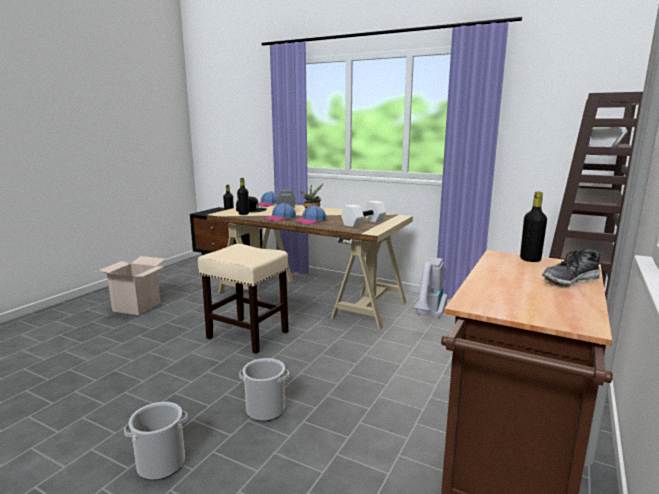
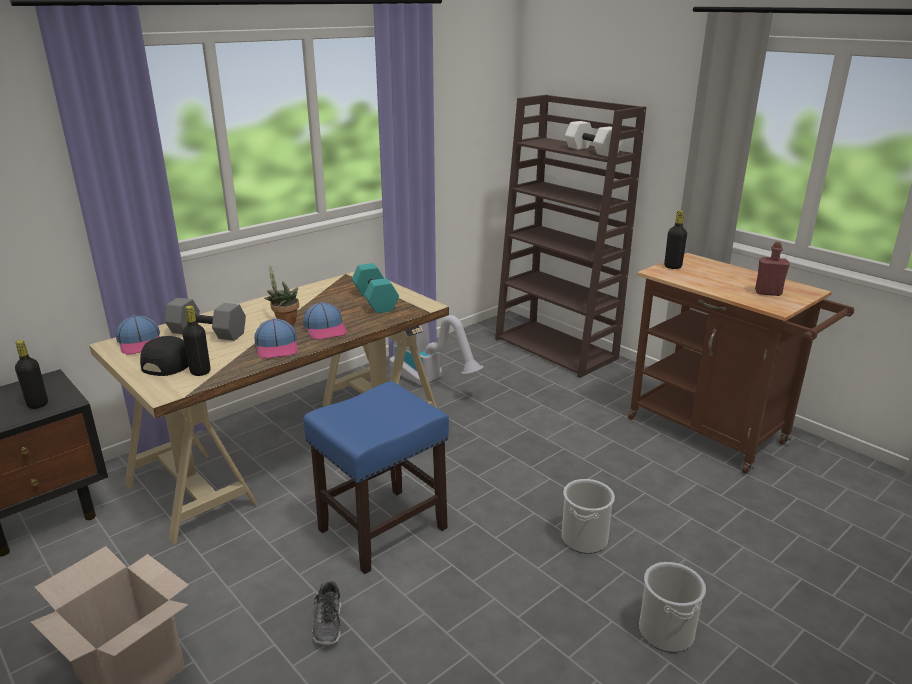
camera: 70 degrees left, 10 degrees up
beige stool [198,244,288,354] -> blue stool [303,381,449,574]
white dumbbell [341,201,386,227] -> turquoise dumbbell [352,263,399,313]
shoe [542,249,601,287] -> shoe moved to [312,580,341,645]
none -> red bottle [755,242,790,296]

